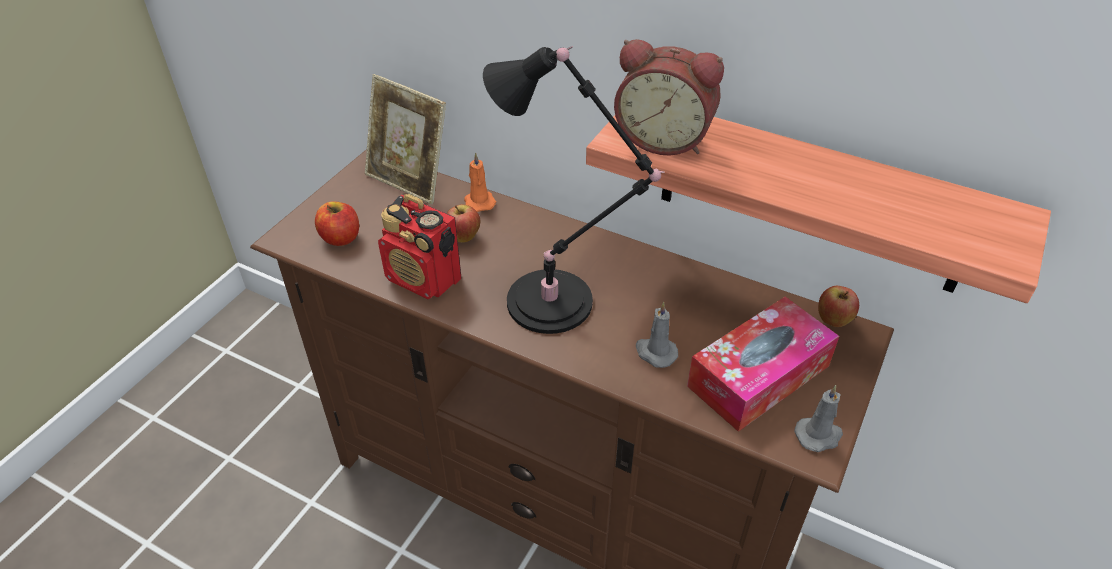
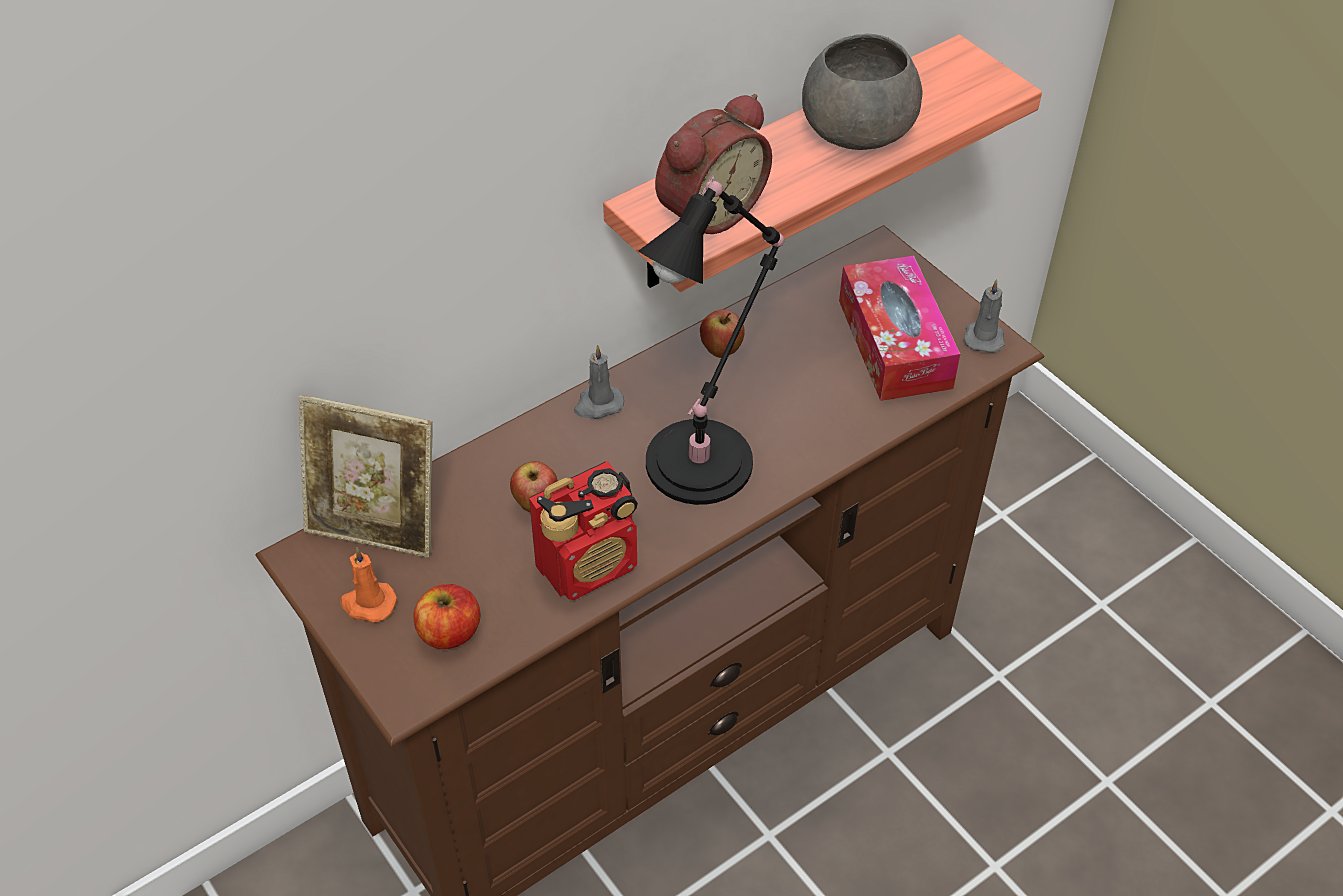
camera: 65 degrees left, 5 degrees up
picture frame [365,74,446,204] -> picture frame turned 45 degrees clockwise [299,395,433,558]
orange candle [464,152,496,212] -> orange candle moved to [340,548,397,623]
grey candle [636,302,678,368] -> grey candle moved to [574,345,624,419]
apple [818,286,859,327] -> apple moved to [700,309,744,358]
none -> grey bowl [802,34,922,150]

